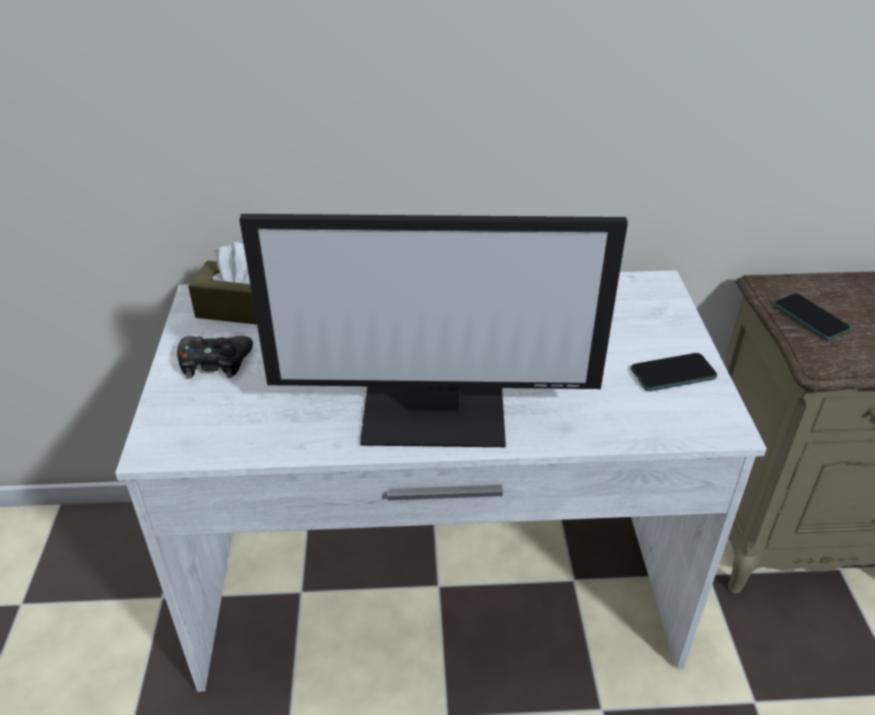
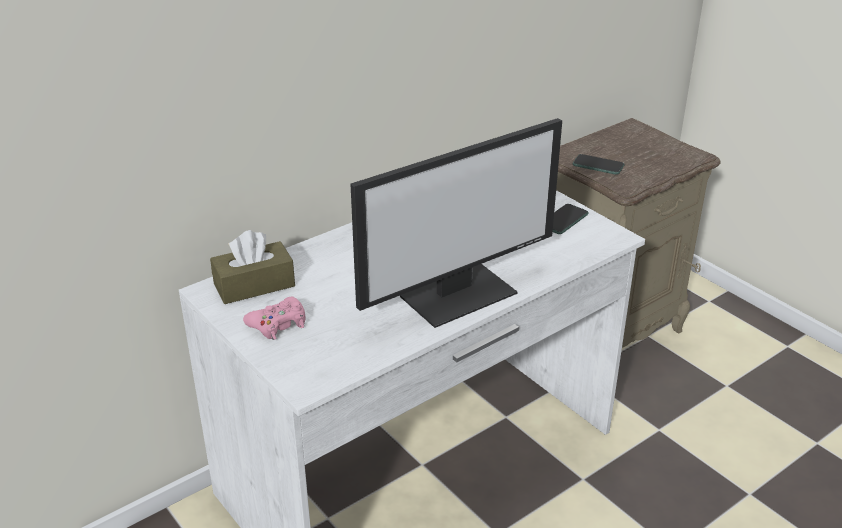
camera: 35 degrees left, 5 degrees down
black game controller [177,336,253,379] -> pink game controller [243,297,306,340]

